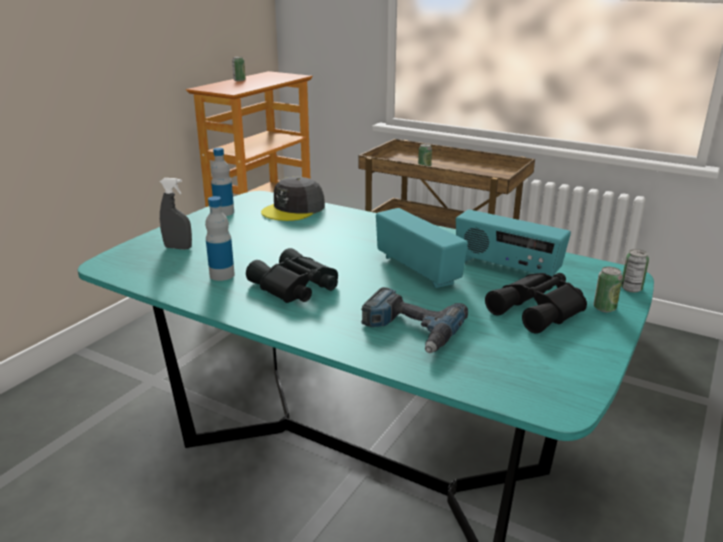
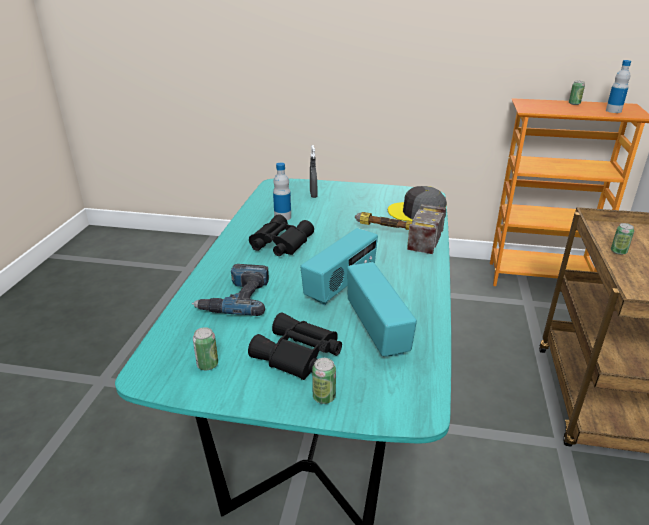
camera: 70 degrees right, 5 degrees up
bottle [211,148,234,216] -> bottle moved to [606,60,631,113]
radio [456,209,571,276] -> radio turned 150 degrees clockwise [347,262,417,357]
can [621,249,649,293] -> can moved to [193,327,218,370]
none -> hammer [355,204,446,254]

